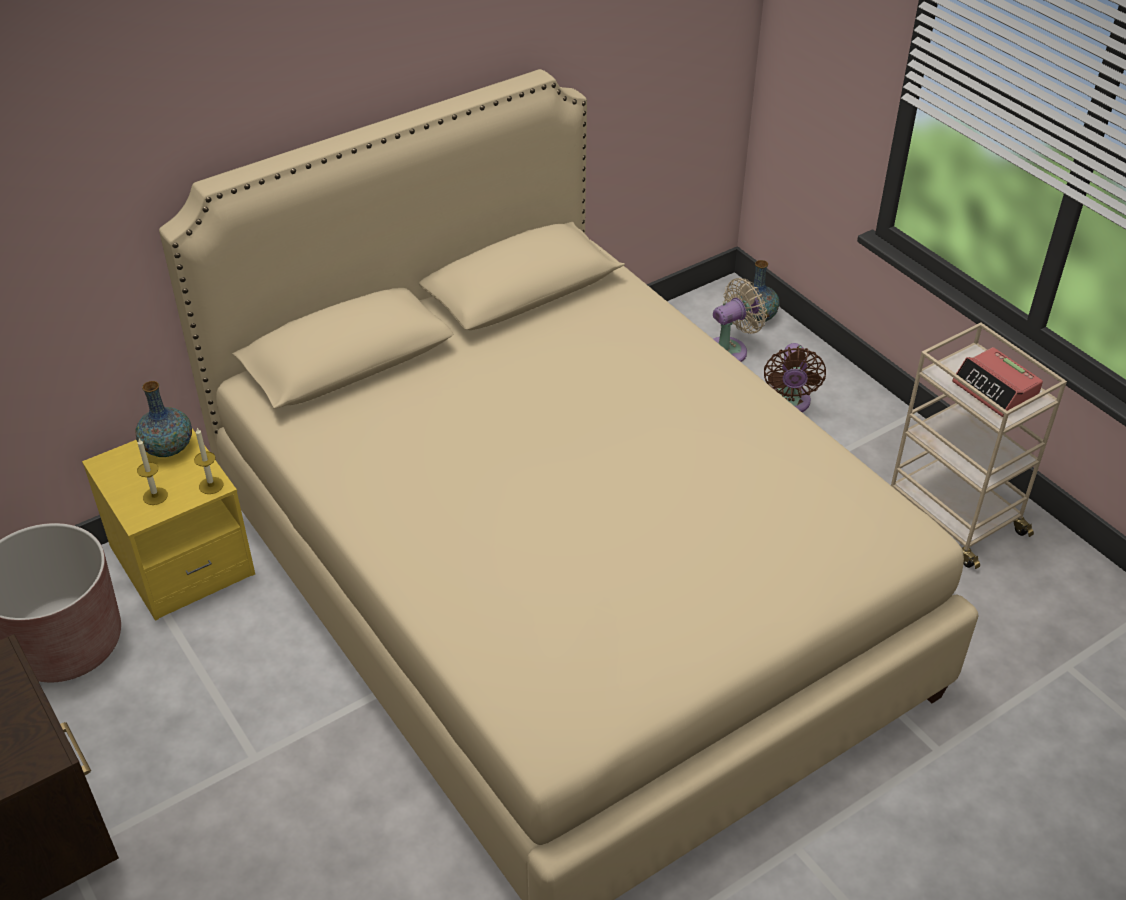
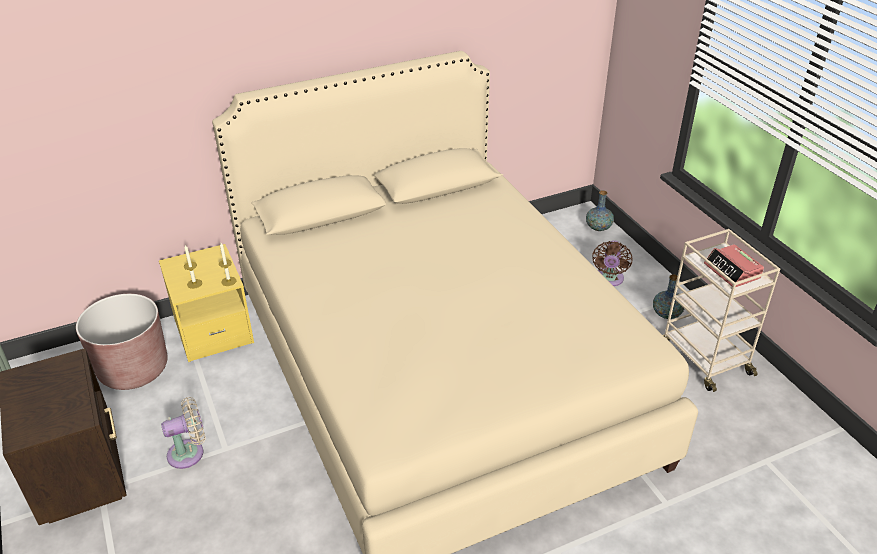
camera: 10 degrees right, 5 degrees down
vase [135,381,192,457] -> vase moved to [653,274,684,319]
beige fan [713,278,767,362] -> beige fan moved to [161,397,206,469]

